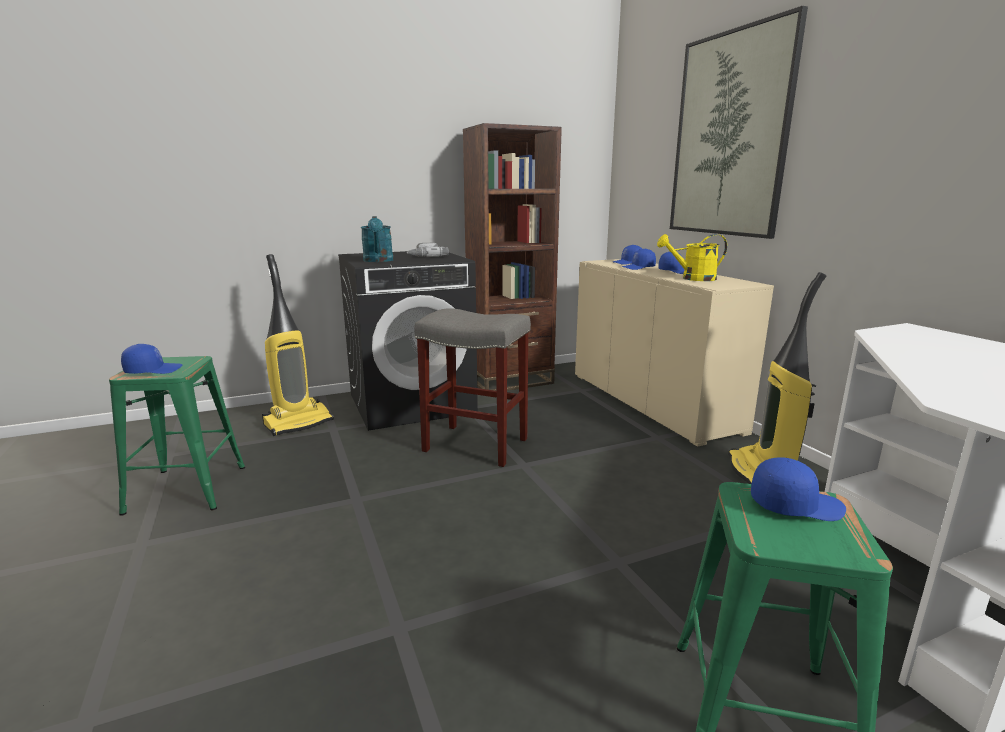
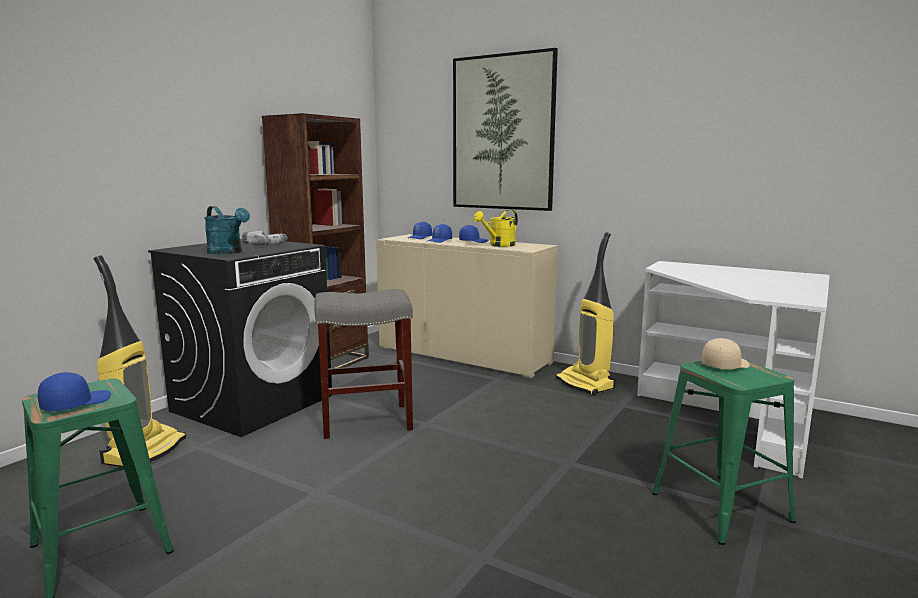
camera: 35 degrees left, 5 degrees down
blue cap [751,458,846,521] -> beige cap [702,338,750,369]

